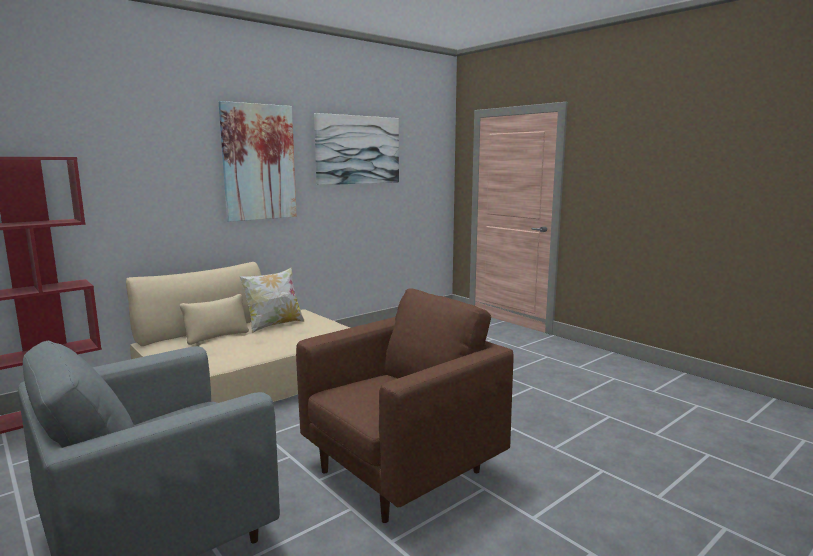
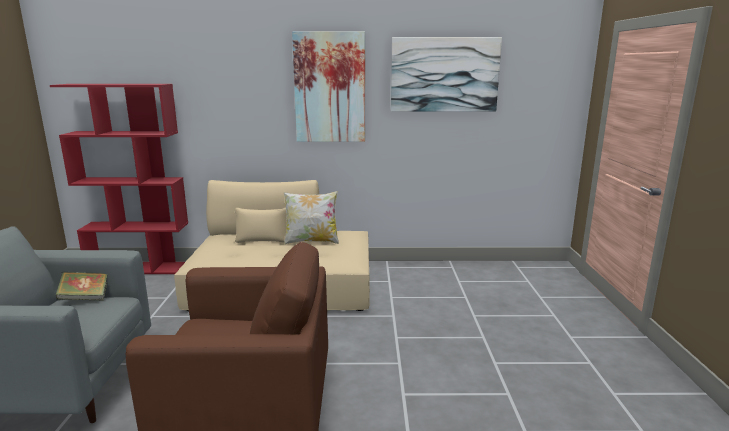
camera: 40 degrees right, 5 degrees up
none -> book [56,272,107,301]

